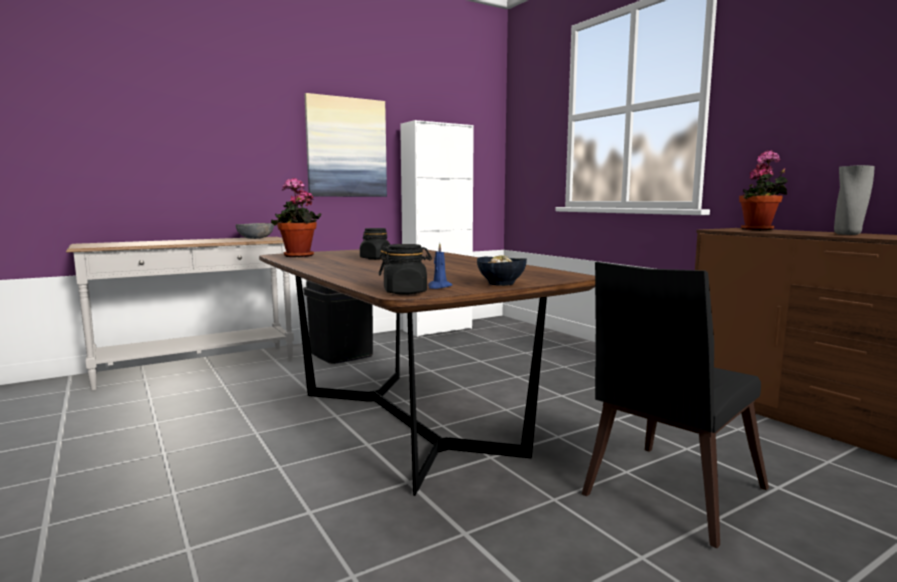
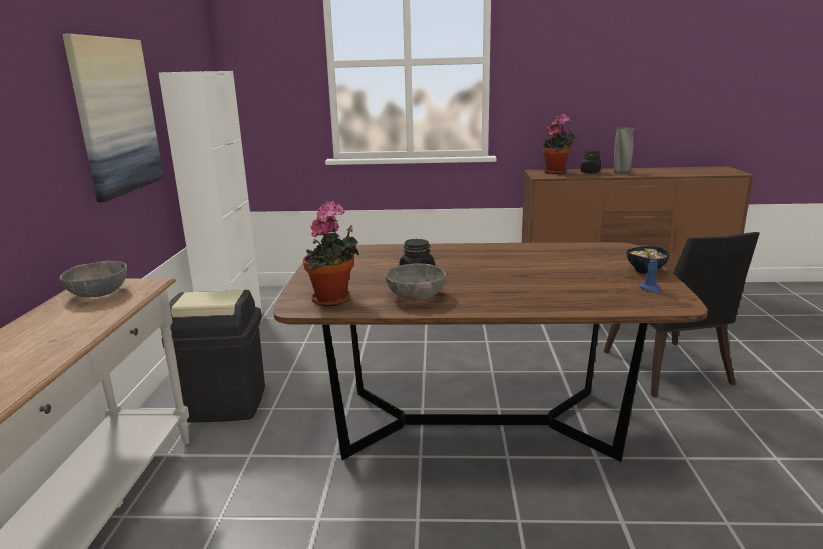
camera: 55 degrees left, 10 degrees up
black jar [379,244,432,295] -> black jar moved to [581,150,601,173]
none -> grey bowl [385,263,446,300]

